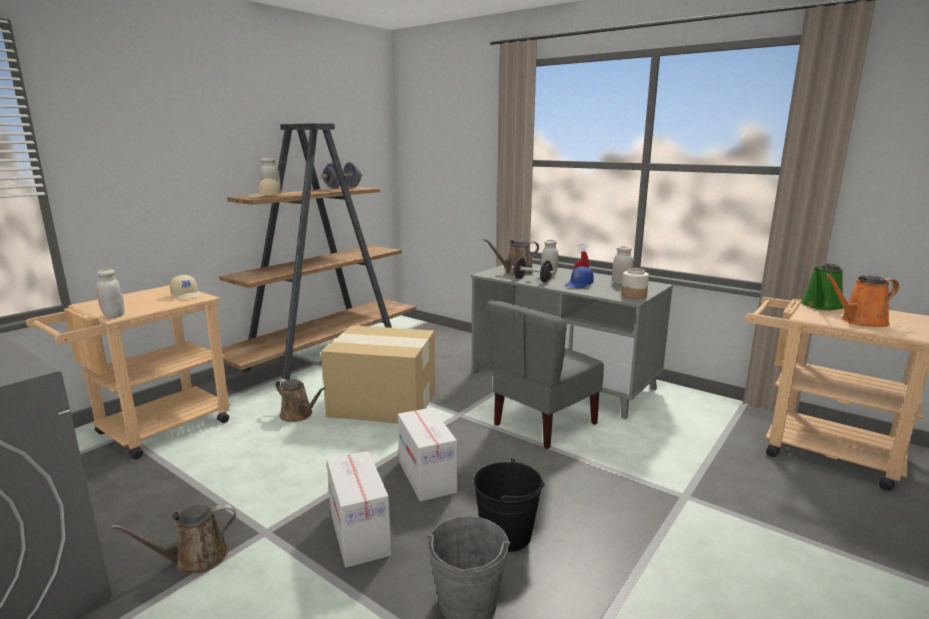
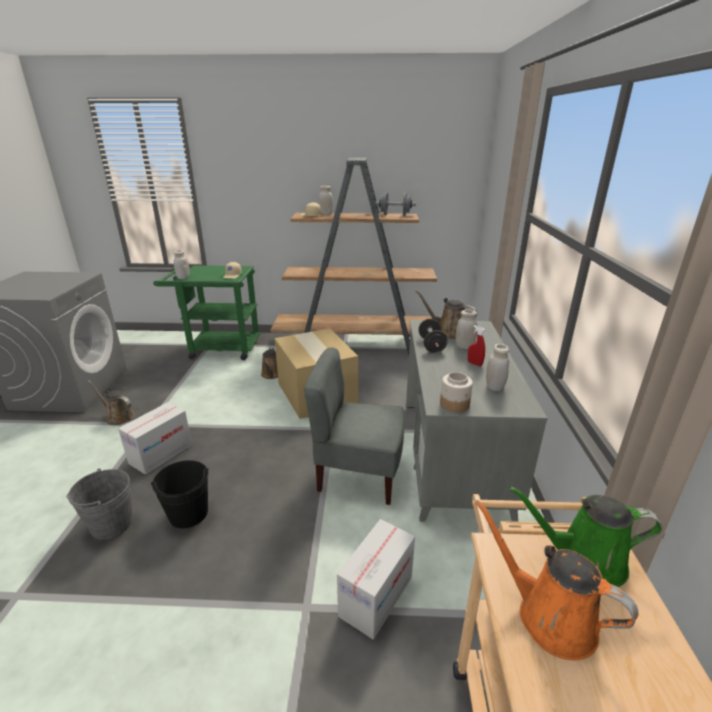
camera: 55 degrees right, 10 degrees up
beige cart [26,285,231,459] -> green cart [153,265,261,360]
cardboard box [398,408,457,502] -> cardboard box moved to [337,519,415,640]
blue cap [564,266,594,289] -> none

